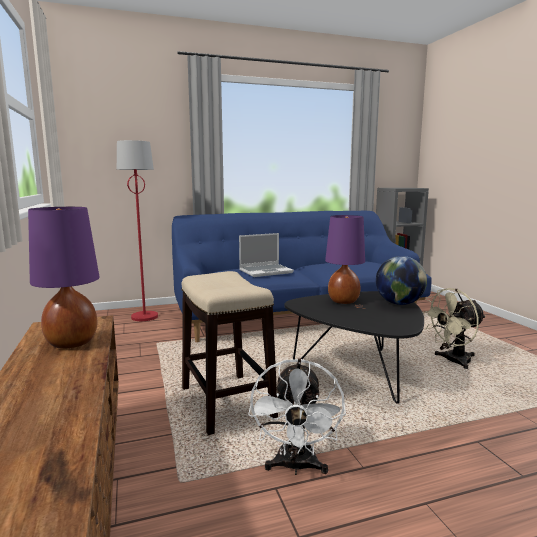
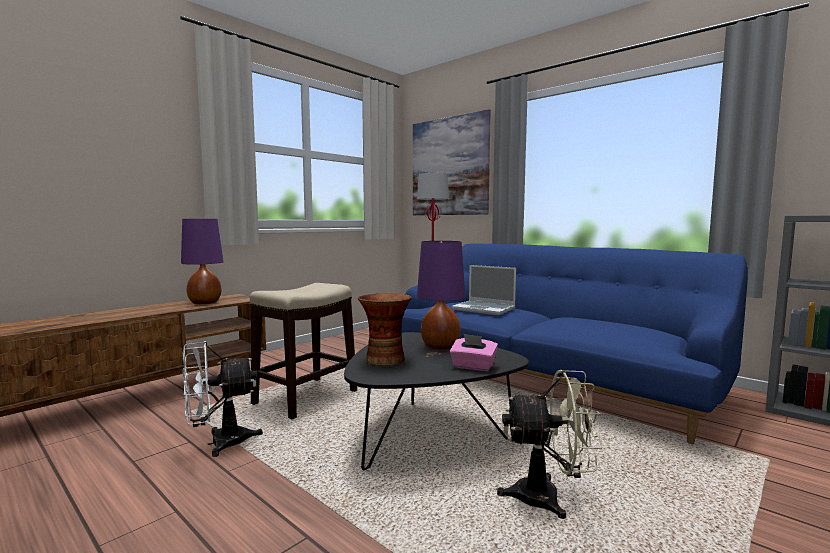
camera: 60 degrees right, 5 degrees down
globe [376,256,427,305] -> pink tissue box [450,334,498,371]
beige fan [423,288,486,369] -> beige fan turned 150 degrees clockwise [497,370,603,519]
none -> vase [358,293,412,366]
none -> picture [413,109,491,215]

